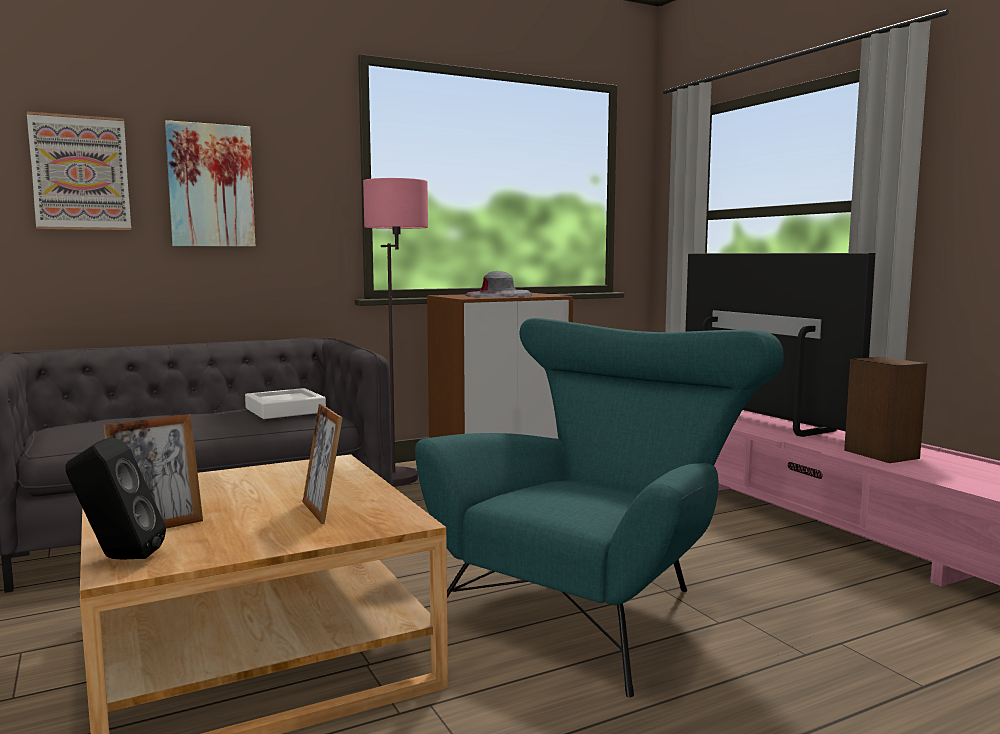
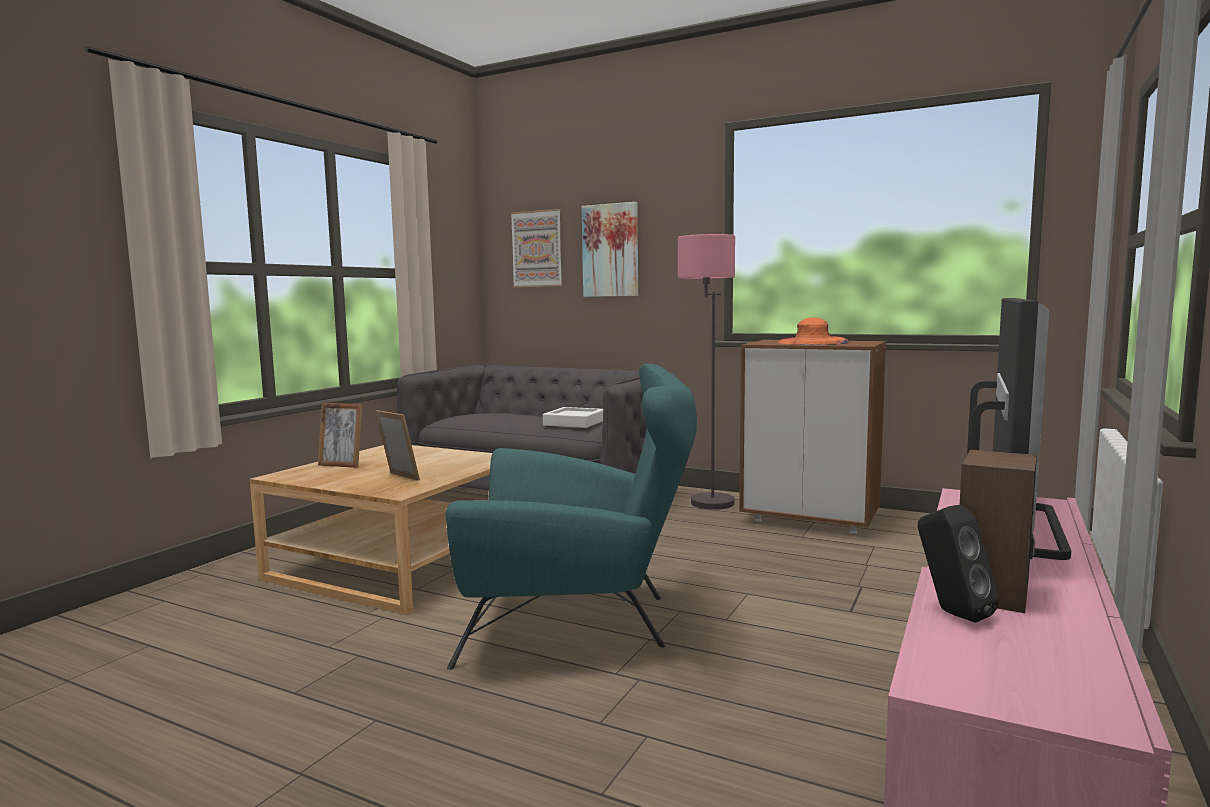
camera: 55 degrees right, 0 degrees up
black speaker [66,437,166,560] -> black speaker moved to [918,505,1000,623]
picture frame [302,404,343,524] -> picture frame turned 105 degrees clockwise [375,410,420,481]
grey hat [465,271,532,297] -> orange hat [778,317,849,345]

